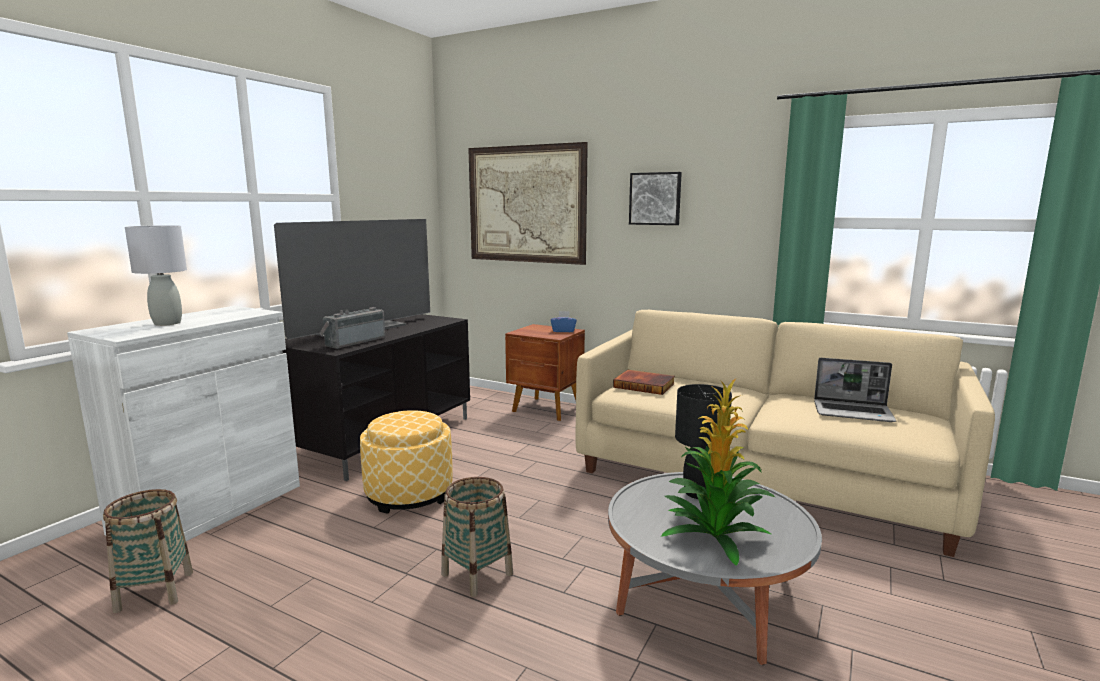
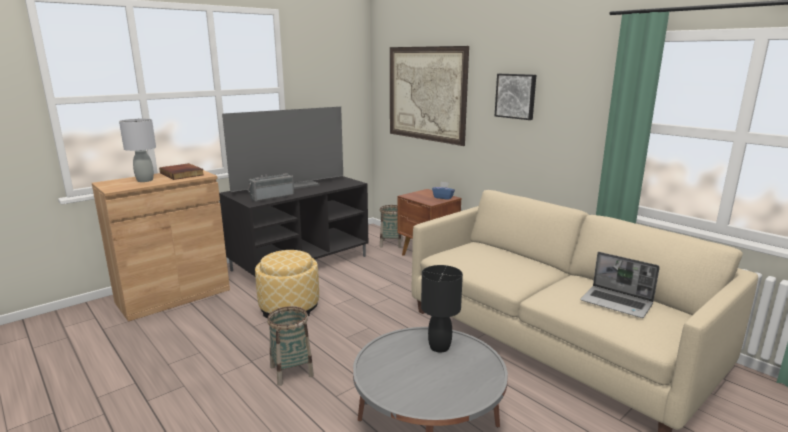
camera: 20 degrees right, 5 degrees up
white cabinet [67,306,300,541] -> brown cabinet [92,170,230,322]
basket [103,489,193,613] -> basket moved to [380,205,403,248]
book [613,370,675,395] -> book moved to [159,163,204,180]
potted plant [661,379,775,566] -> none

